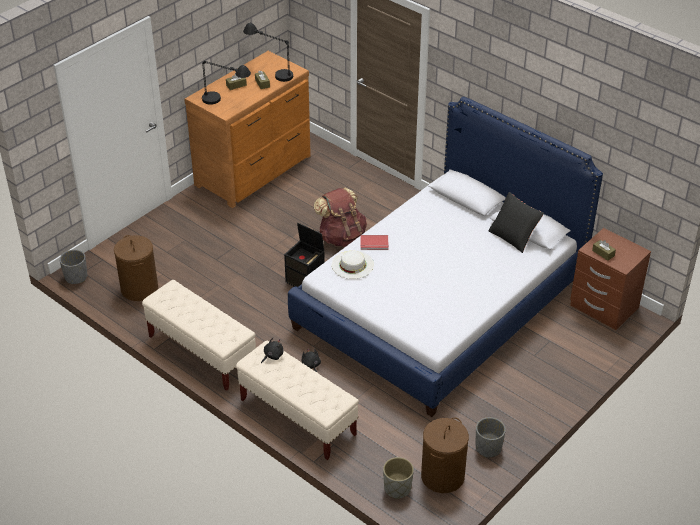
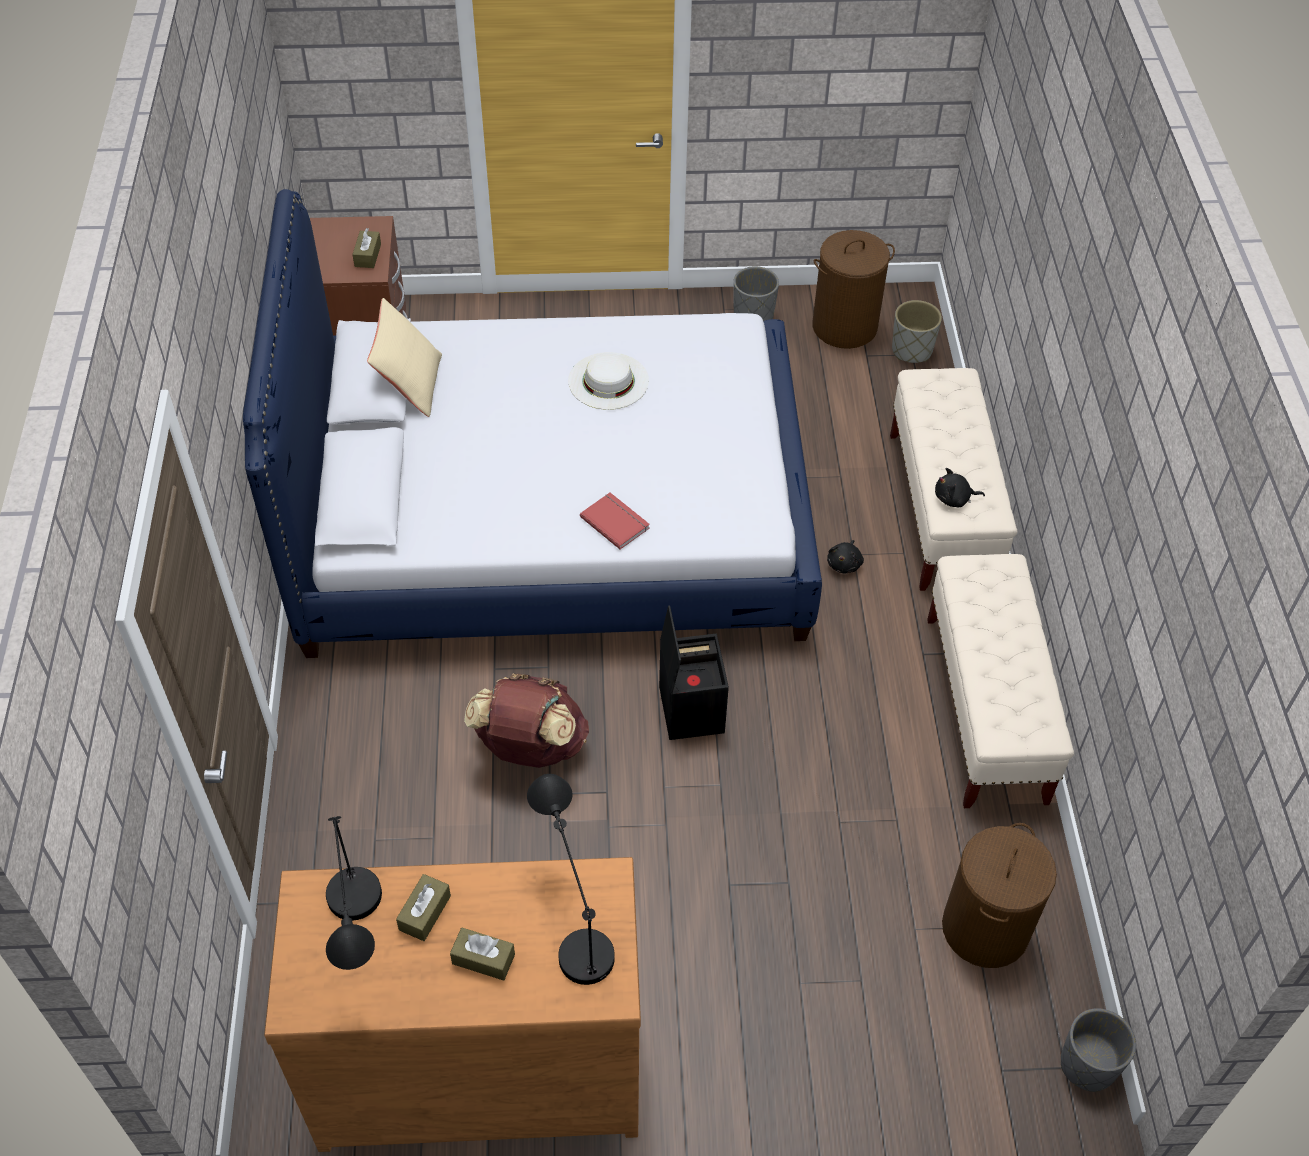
camera: 135 degrees left, 10 degrees up
white hat [332,250,374,279] -> white hat moved to [568,352,649,410]
black pillow [489,192,544,253] -> beige pillow [367,298,442,417]

